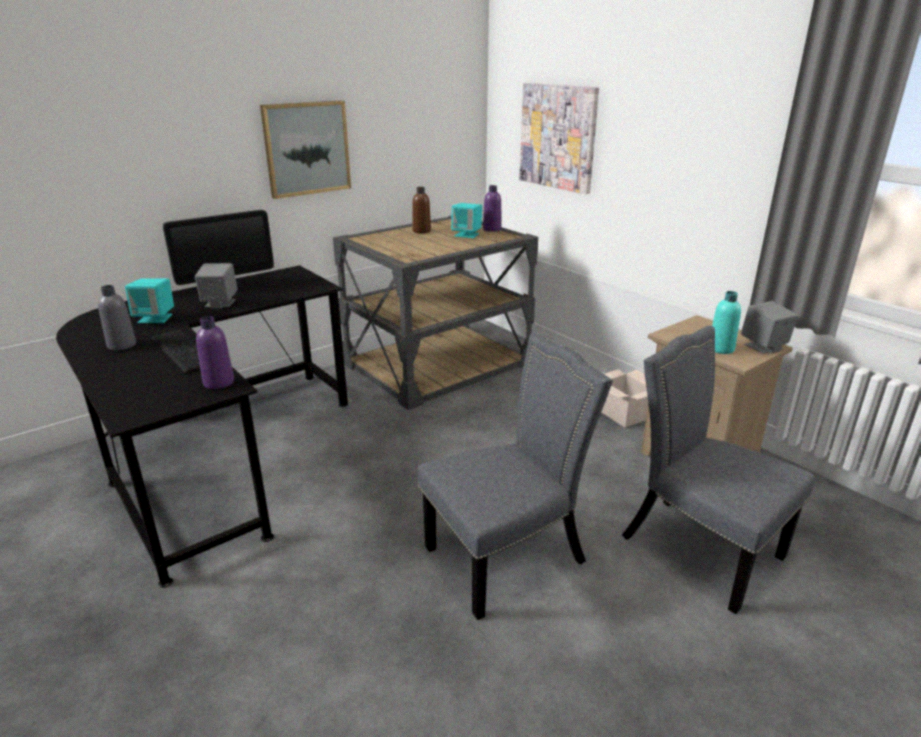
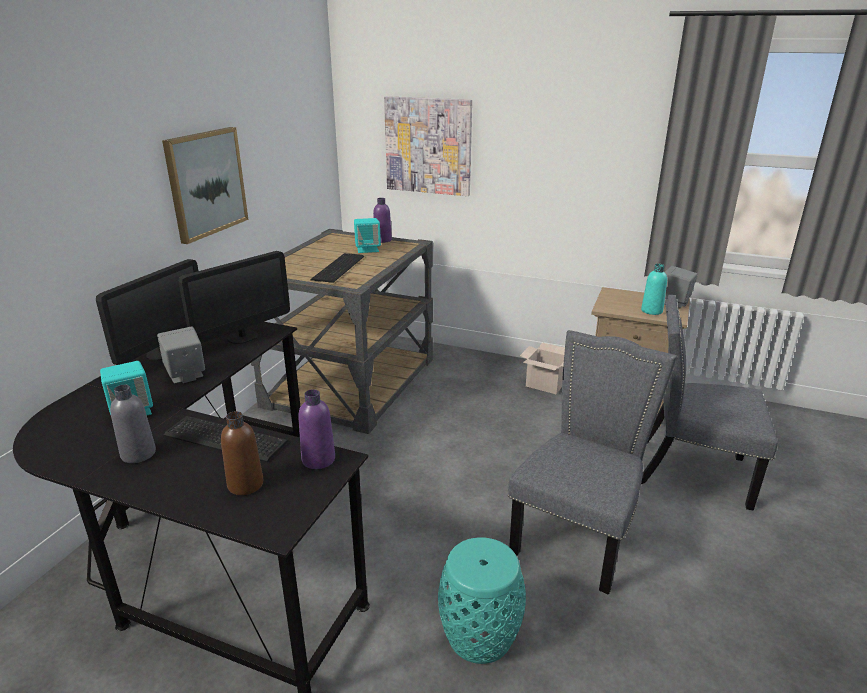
camera: 30 degrees left, 0 degrees up
brown bottle [412,187,431,233] -> brown bottle moved to [221,411,264,495]
none -> monitor [178,251,290,344]
none -> keyboard [310,253,364,283]
none -> turquoise stool [438,537,526,664]

